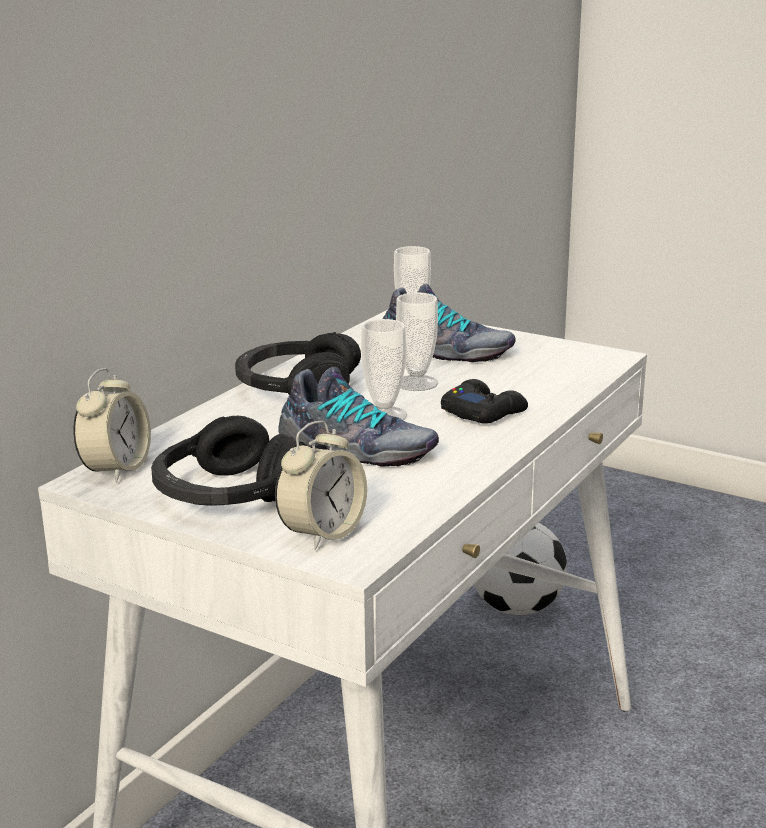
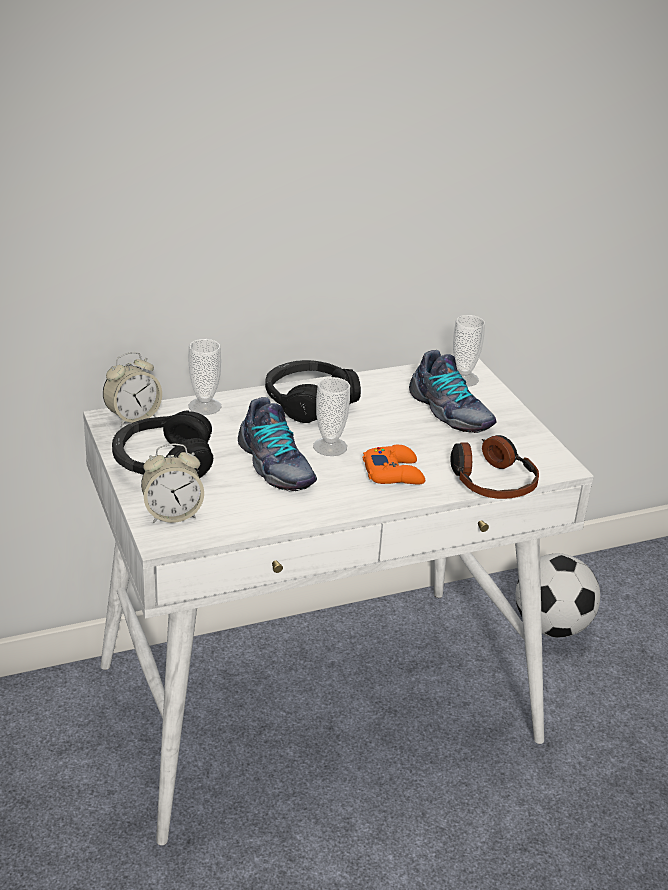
camera: 35 degrees right, 10 degrees up
cup [396,293,438,391] -> cup moved to [188,339,222,415]
black game controller [441,379,528,424] -> orange game controller [363,445,425,484]
none -> headphones [451,435,539,499]

